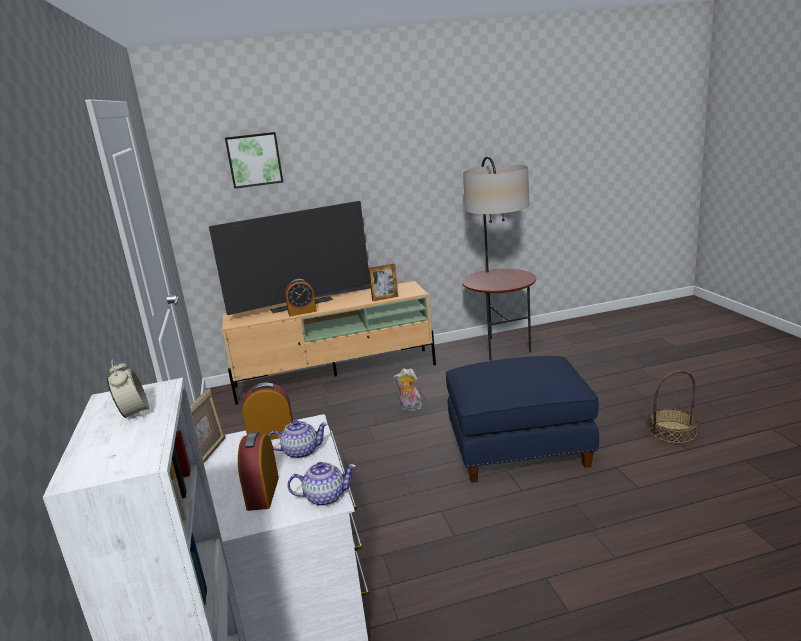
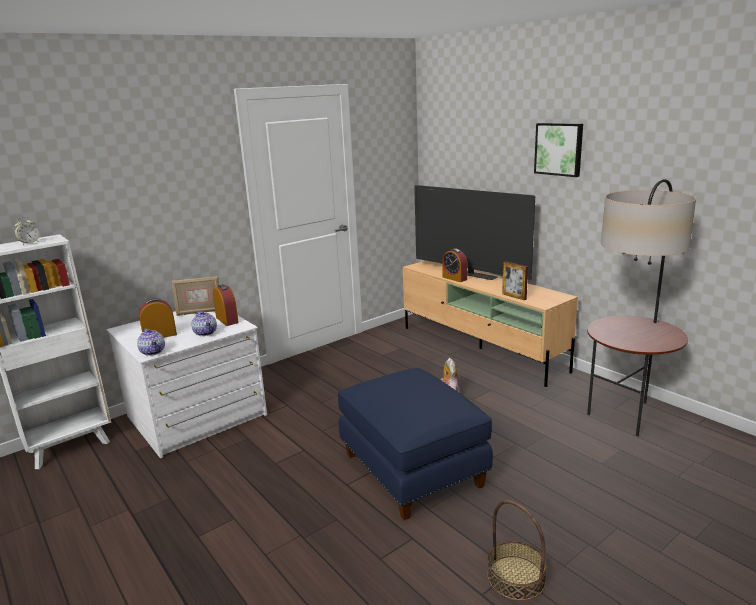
camera: 65 degrees right, 0 degrees up
picture [225,132,283,189] -> picture moved to [534,123,583,177]

